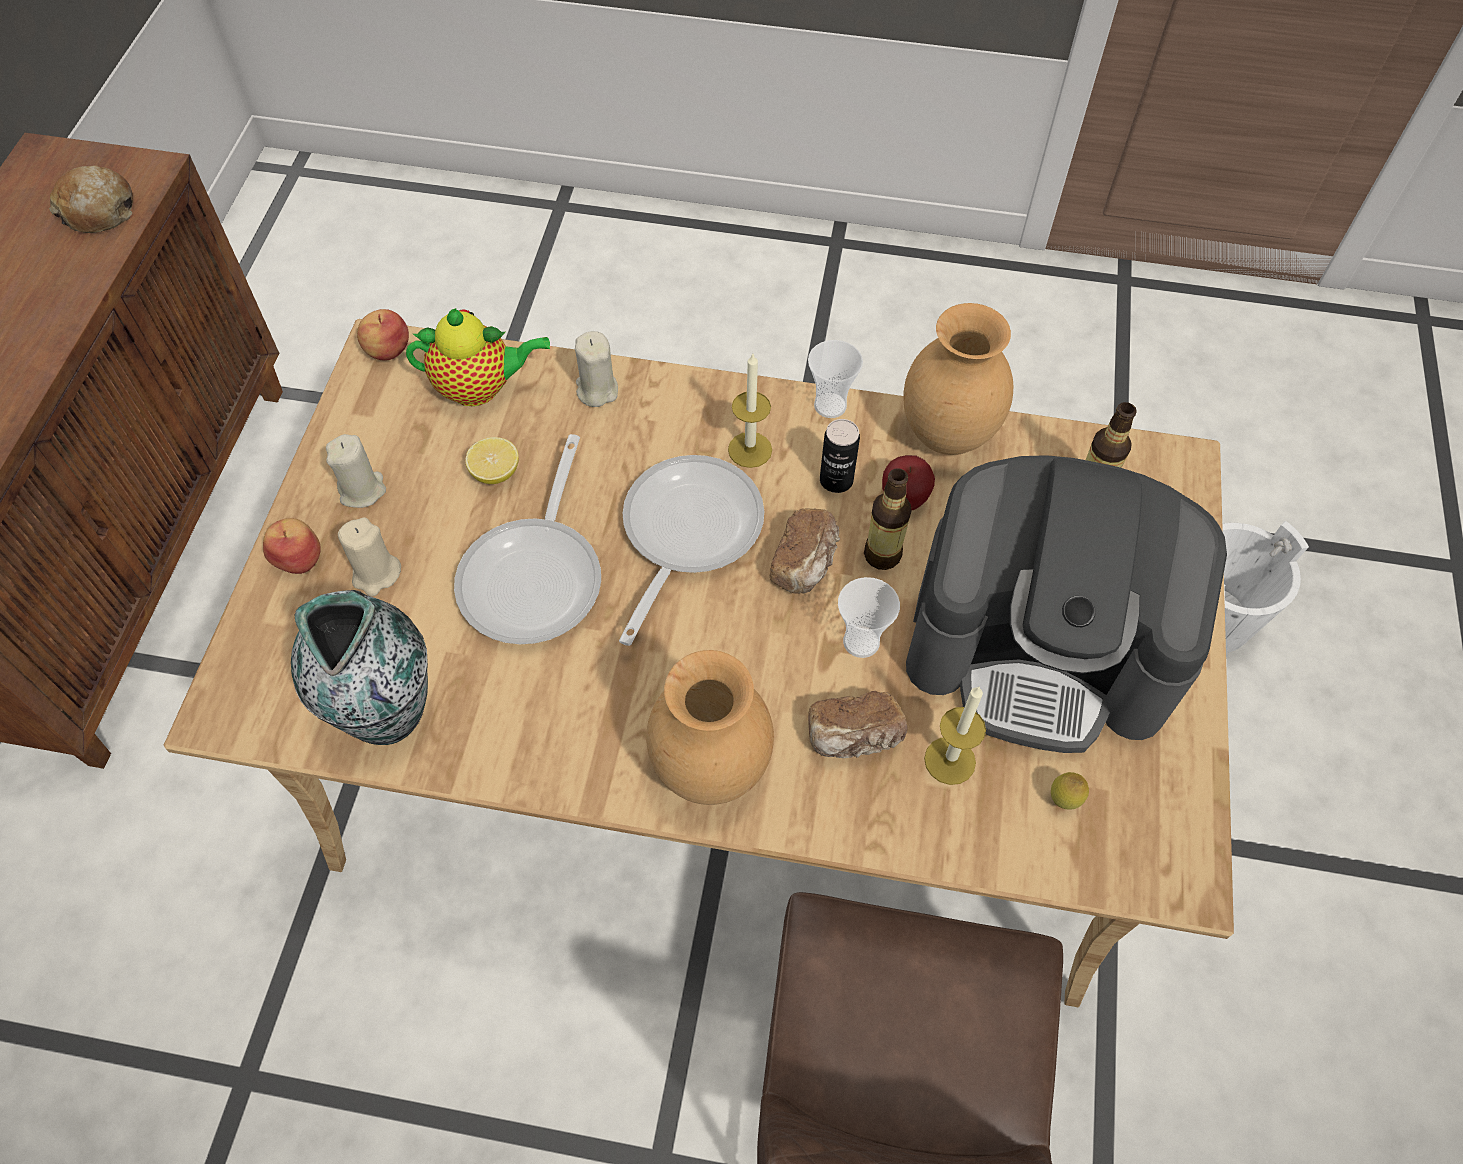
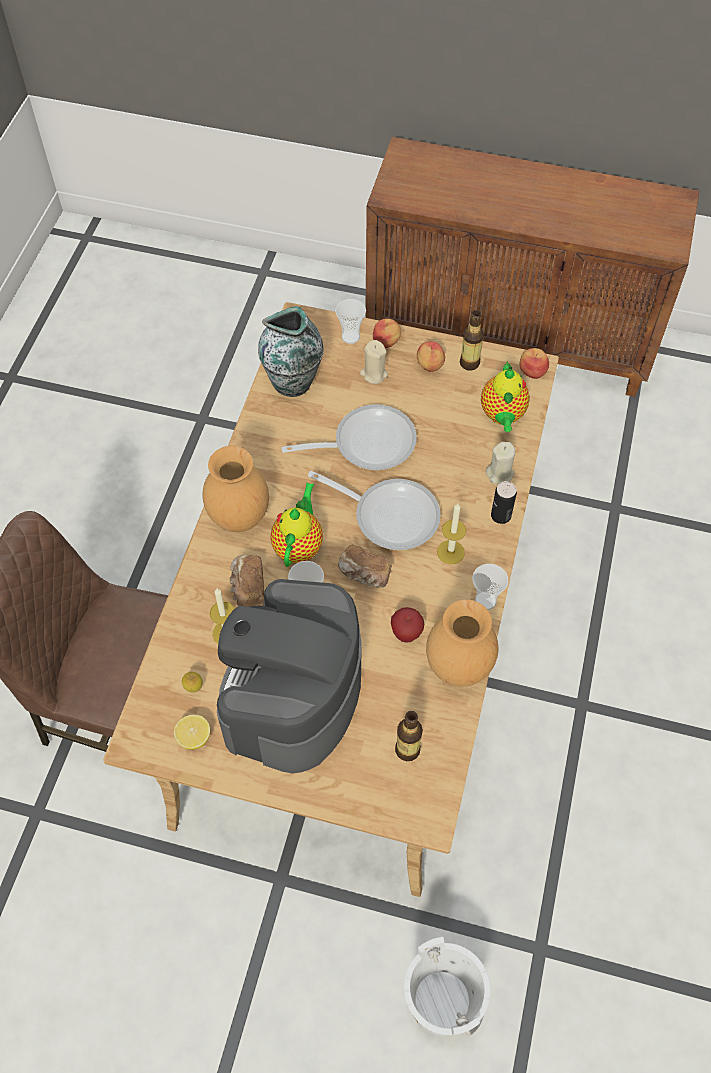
camera: 95 degrees right, 0 degrees up
bread [49,165,133,233] -> none
beige candle [326,434,386,508] -> apple [417,341,445,372]
frying pan [454,434,601,644] -> frying pan turned 150 degrees clockwise [281,404,417,470]
lemon [466,437,519,484] -> lemon moved to [174,715,210,750]
can [820,419,860,493] -> can moved to [491,481,517,524]
bottle [864,468,912,570] -> bottle moved to [460,310,484,371]
none -> teapot [270,482,323,567]
none -> cup [335,299,366,344]

